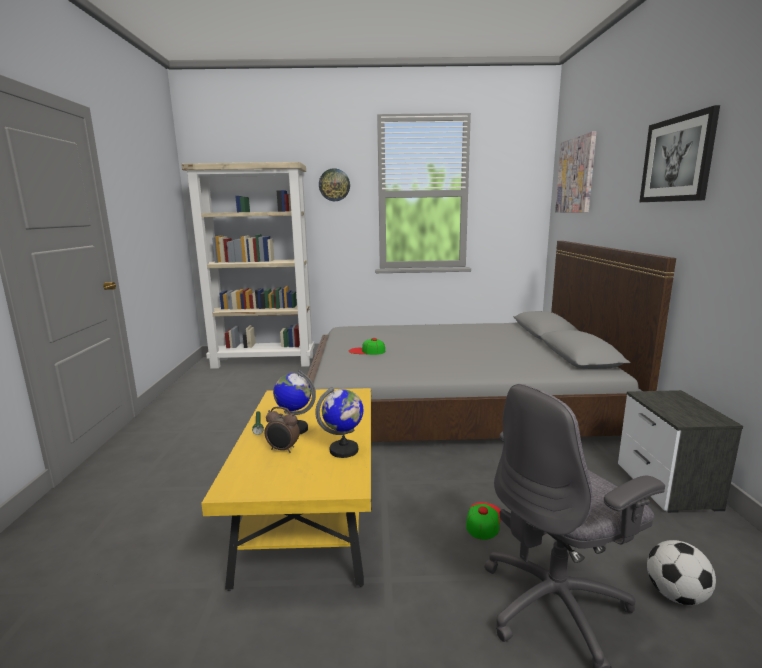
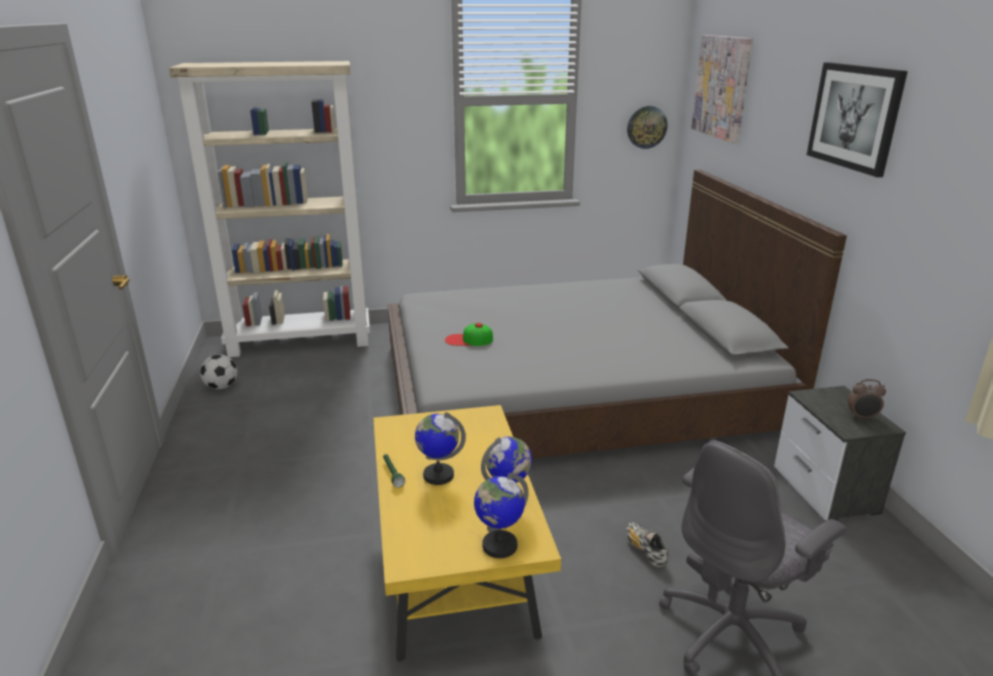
camera: 10 degrees left, 10 degrees up
alarm clock [264,407,300,453] -> alarm clock moved to [847,379,886,420]
wall clock [319,168,350,201] -> wall clock moved to [627,106,667,149]
cap [466,502,501,540] -> shoe [626,522,668,567]
football [647,540,716,605] -> football moved to [200,354,237,389]
none -> globe [474,473,529,558]

